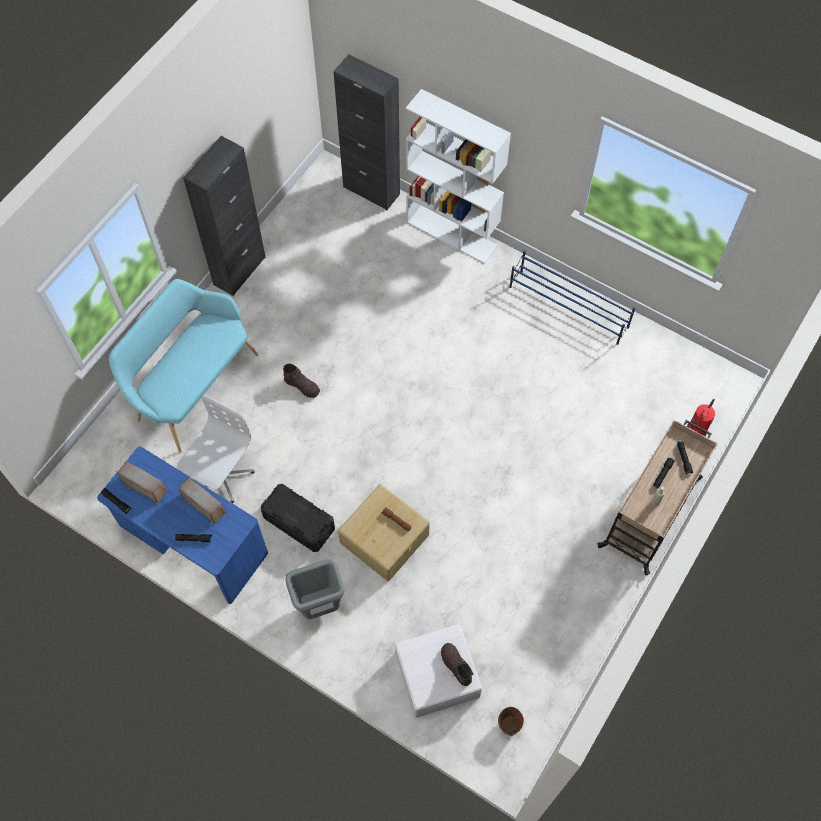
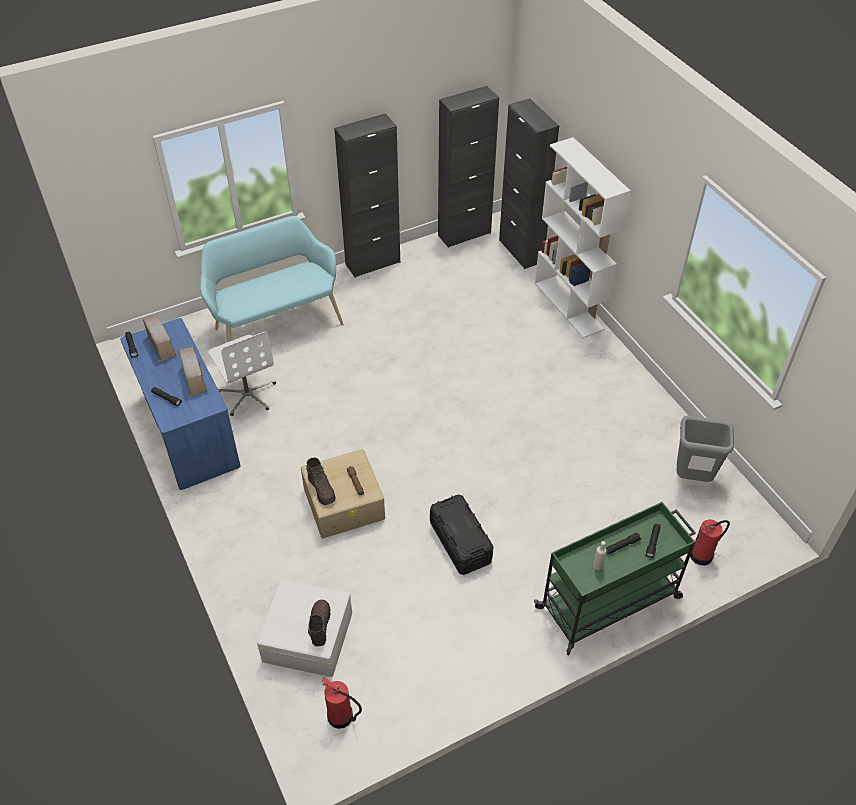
camera: 30 degrees right, 15 degrees down
white office chair [177,395,254,503] -> white office chair turned 90 degrees clockwise [208,332,276,416]
black storage box [261,484,335,552] -> black storage box moved to [430,494,493,575]
brown boot [283,364,320,398] -> brown boot moved to [306,457,336,505]
grey trash can [285,559,345,619] -> grey trash can moved to [677,415,734,482]
brown bucket [498,707,524,736] -> fire extinguisher [322,678,362,729]
blue shoe rack [509,250,635,345] -> none
beige cart [597,420,718,575] -> green cart [534,502,696,655]
none -> black cabinet [438,86,499,248]

